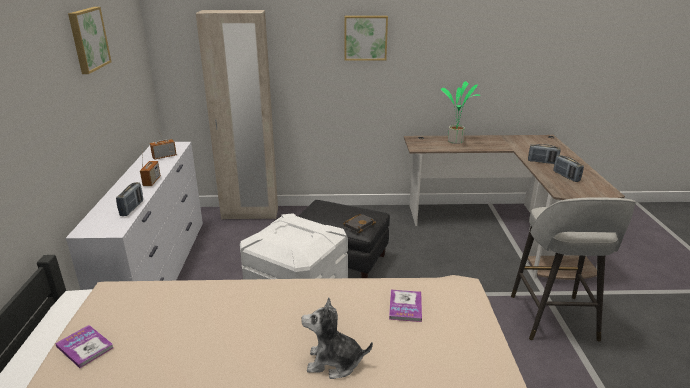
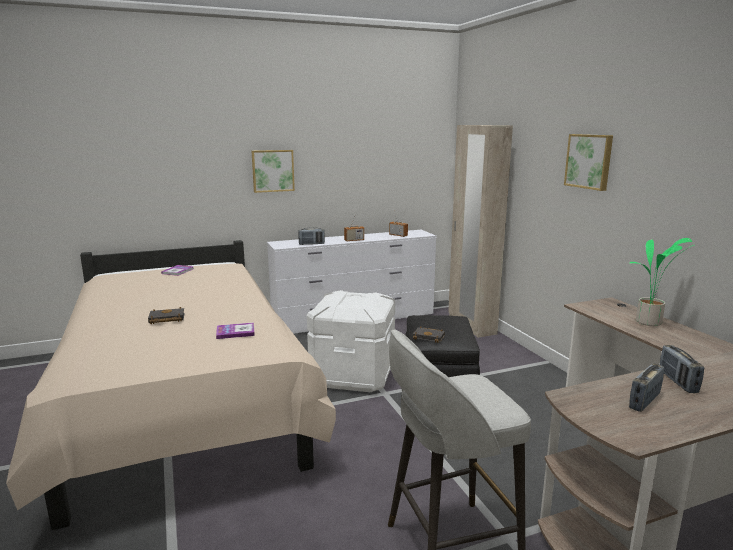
camera: 70 degrees right, 10 degrees down
picture [68,7,111,74] -> picture moved to [252,150,295,193]
plush toy [302,297,373,379] -> black book [148,307,185,324]

